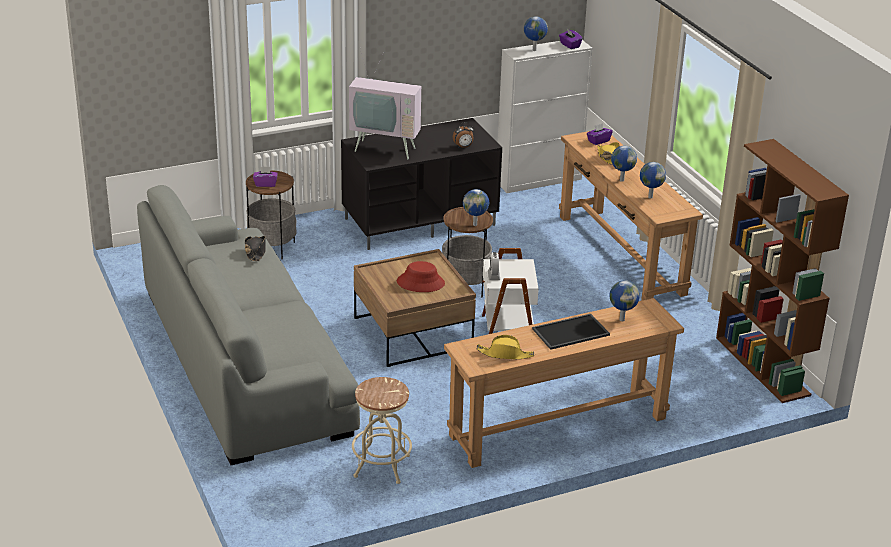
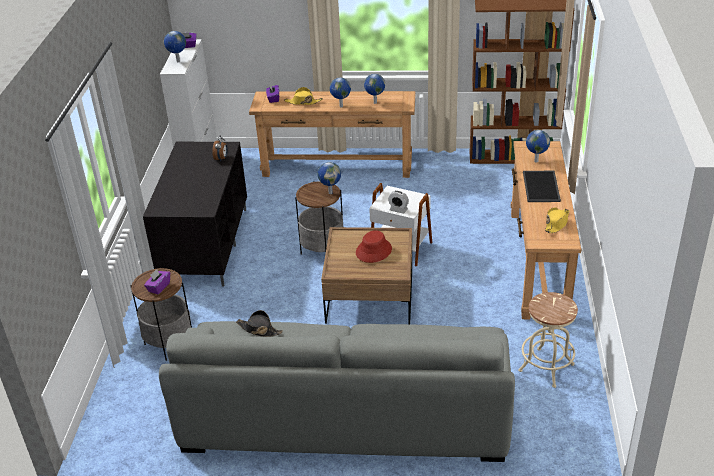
camera: 60 degrees left, 5 degrees up
television [349,52,421,159] -> none

